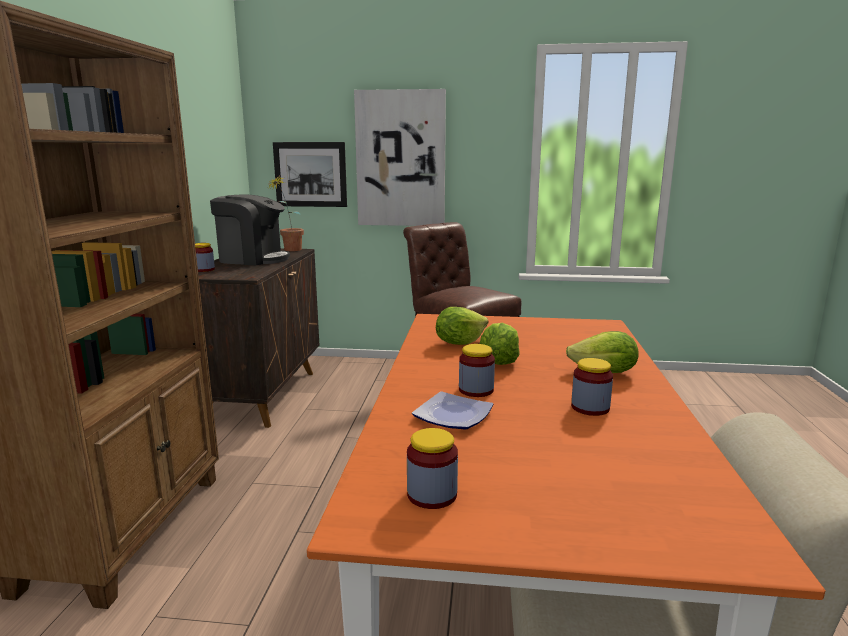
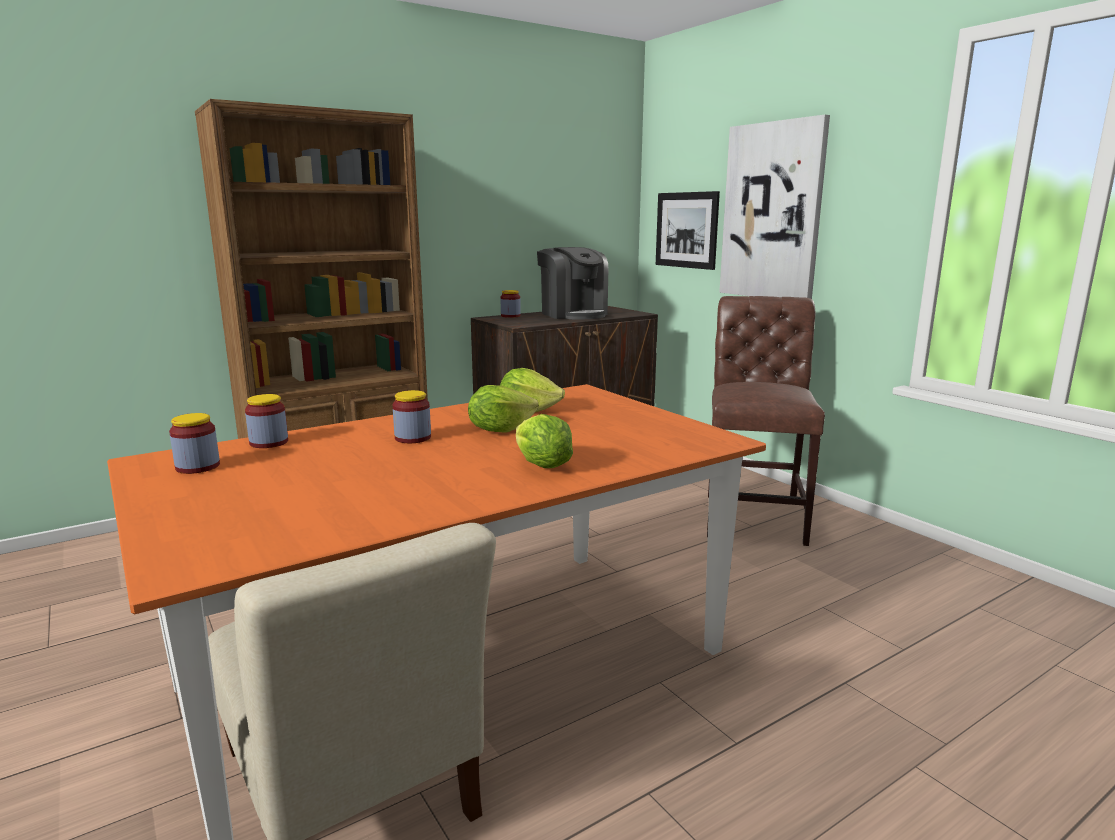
camera: 50 degrees right, 0 degrees up
potted plant [267,177,304,251] -> none
plate [412,391,493,430] -> none
jar [571,358,613,416] -> jar moved to [245,394,288,448]

